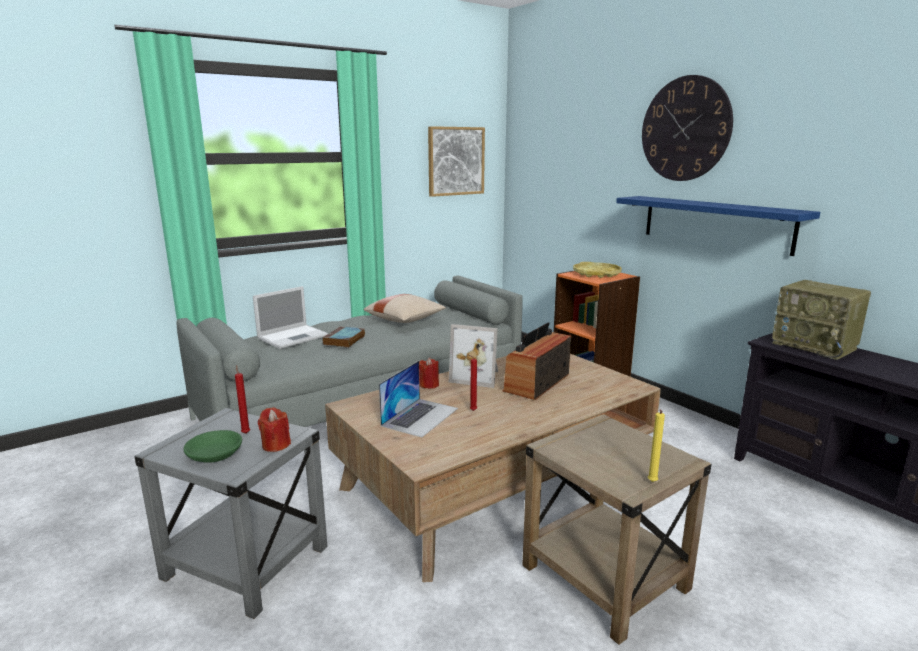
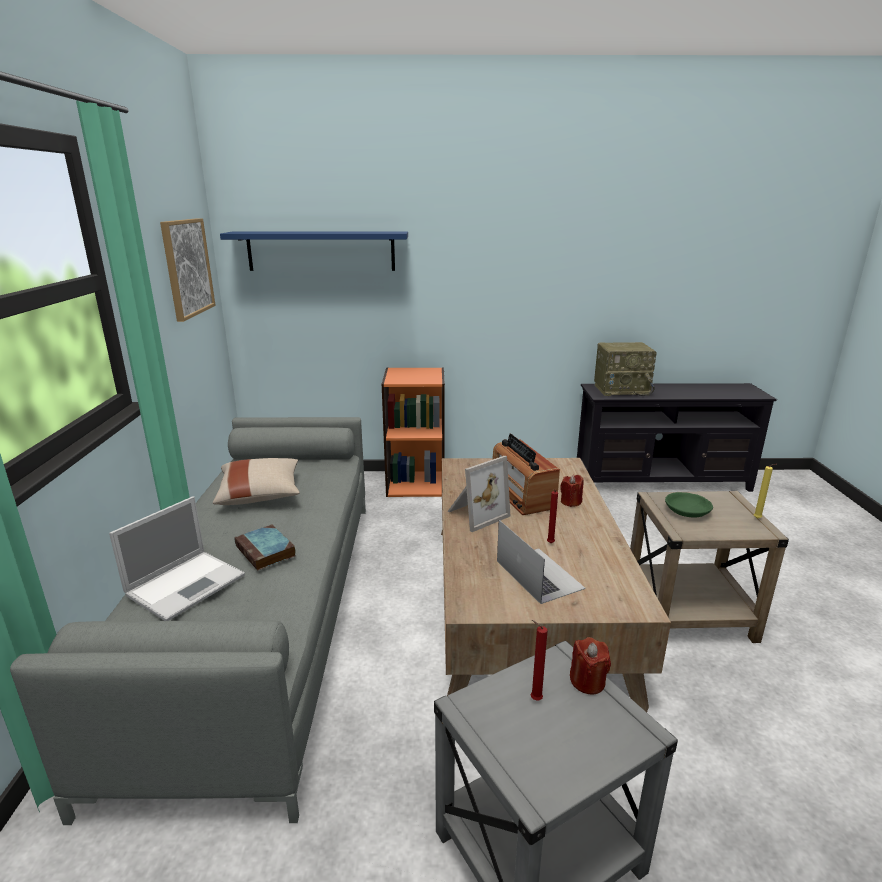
camera: 55 degrees left, 5 degrees up
green bowl [183,430,242,463] -> green bowl moved to [665,492,713,517]
laptop [253,286,329,349] -> laptop turned 45 degrees clockwise [109,496,245,621]
red candle [419,358,439,389] -> red candle moved to [560,475,584,507]
yellow tray [573,262,622,278] -> none
blue shelf [616,196,820,256] -> blue shelf moved to [220,231,408,271]
wall clock [642,75,733,181] -> none

